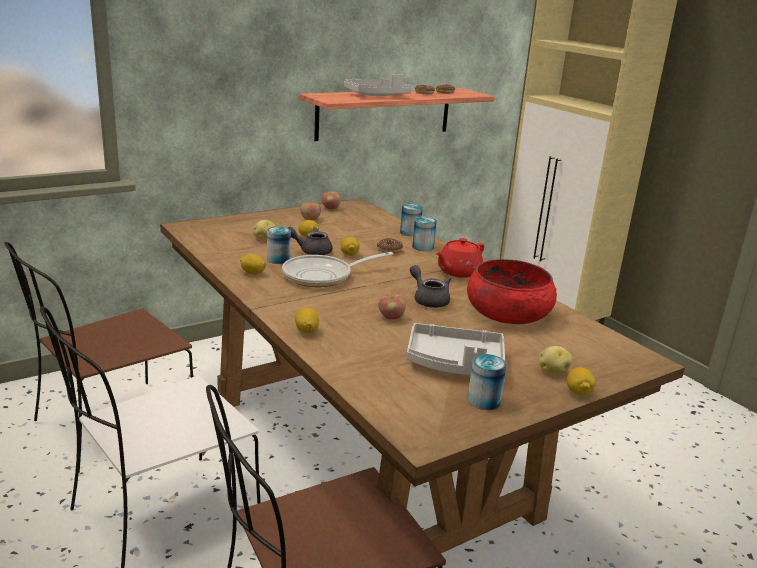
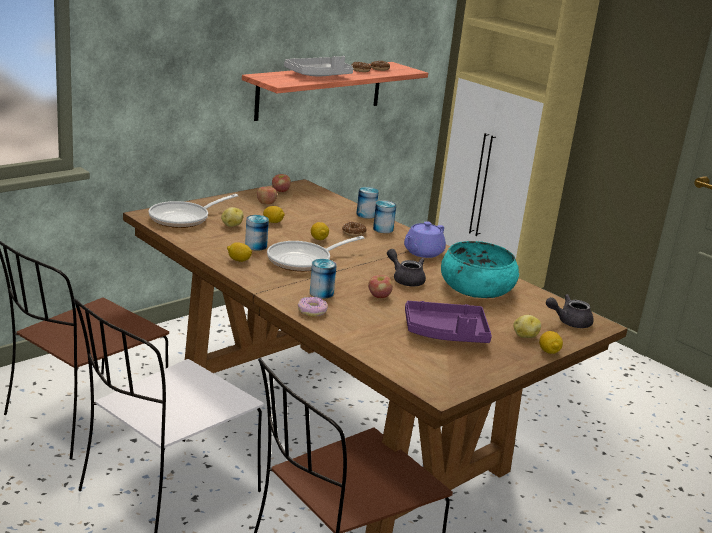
camera: 10 degrees left, 0 degrees up
grey teapot [288,227,333,255] -> grey teapot moved to [546,294,594,328]
lemon [295,308,319,334] -> donut [298,297,328,317]
grey tray [407,323,505,375] -> purple tray [405,301,492,343]
red teapot [436,238,484,278] -> purple teapot [404,221,446,258]
red bowl [467,259,557,324] -> turquoise bowl [441,241,519,298]
can [468,354,507,410] -> can moved to [310,259,337,299]
none -> frying pan [149,194,238,228]

